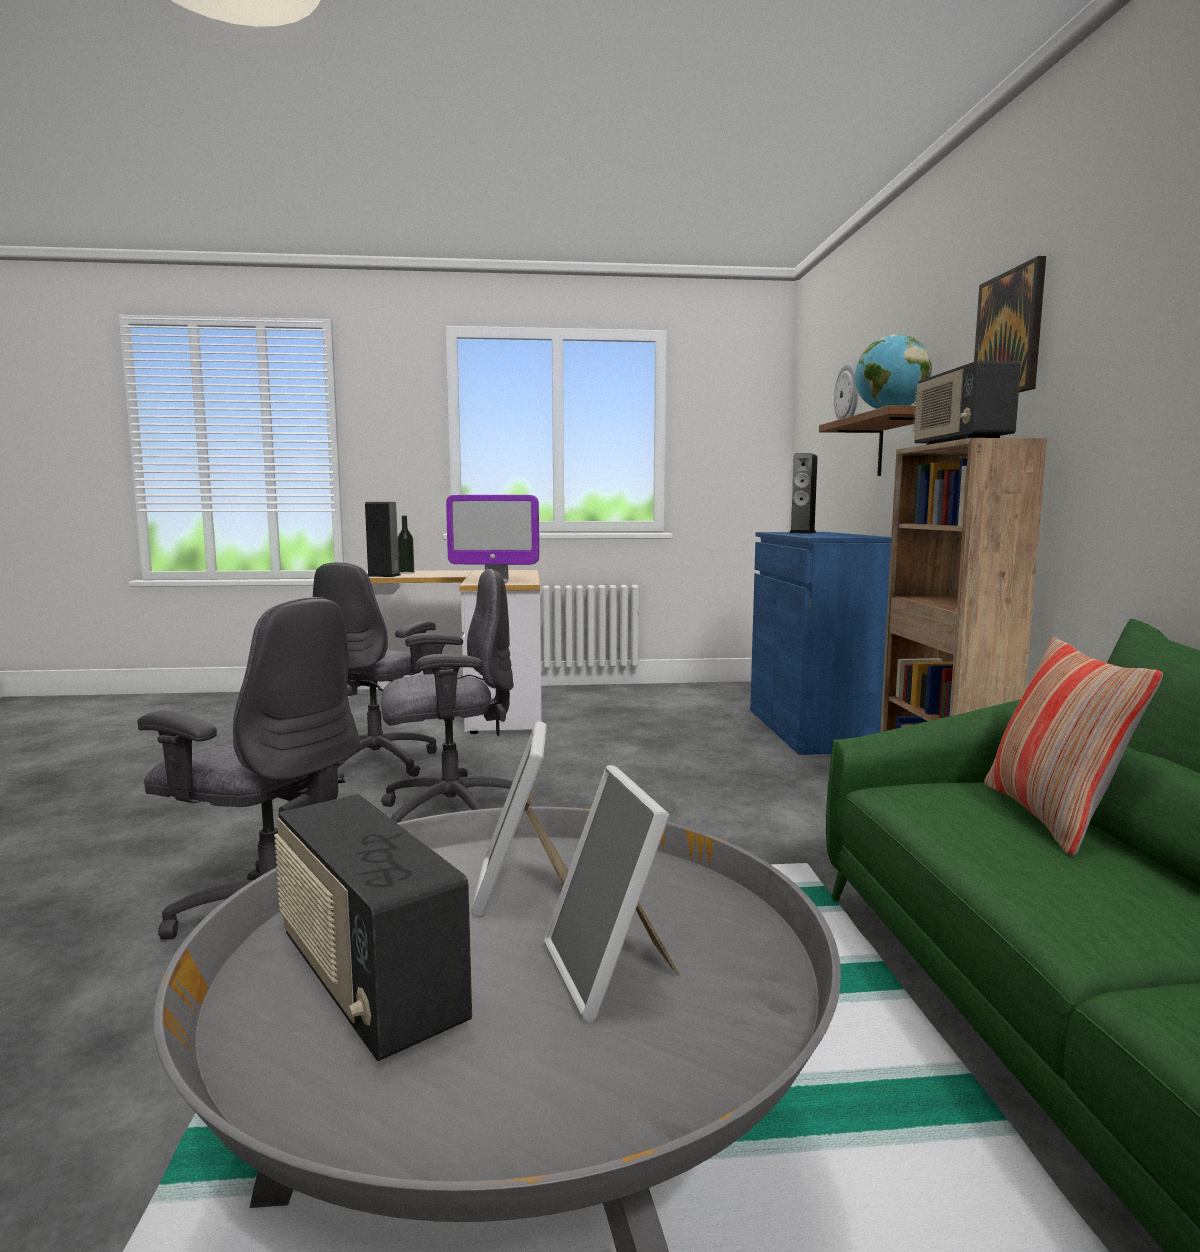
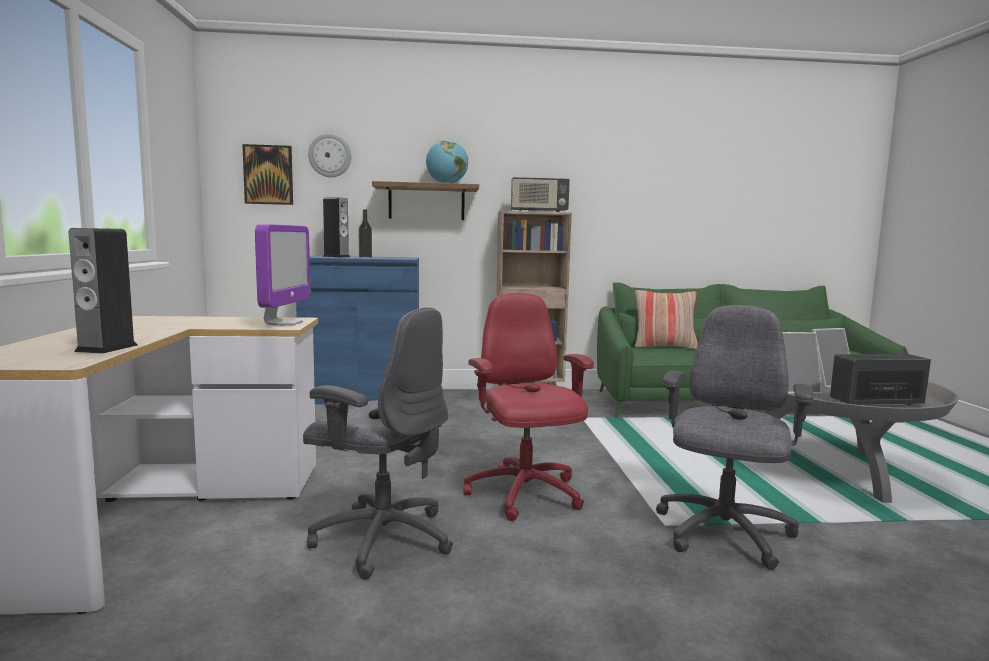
camera: 90 degrees left, 0 degrees up
radio [274,794,472,1061] -> radio turned 150 degrees counterclockwise [830,354,931,406]
grey office chair [381,569,514,823] -> red office chair [463,293,594,521]
bottle [398,515,414,574] -> bottle moved to [359,209,372,258]
picture [974,256,1046,392] -> picture moved to [242,144,293,205]

